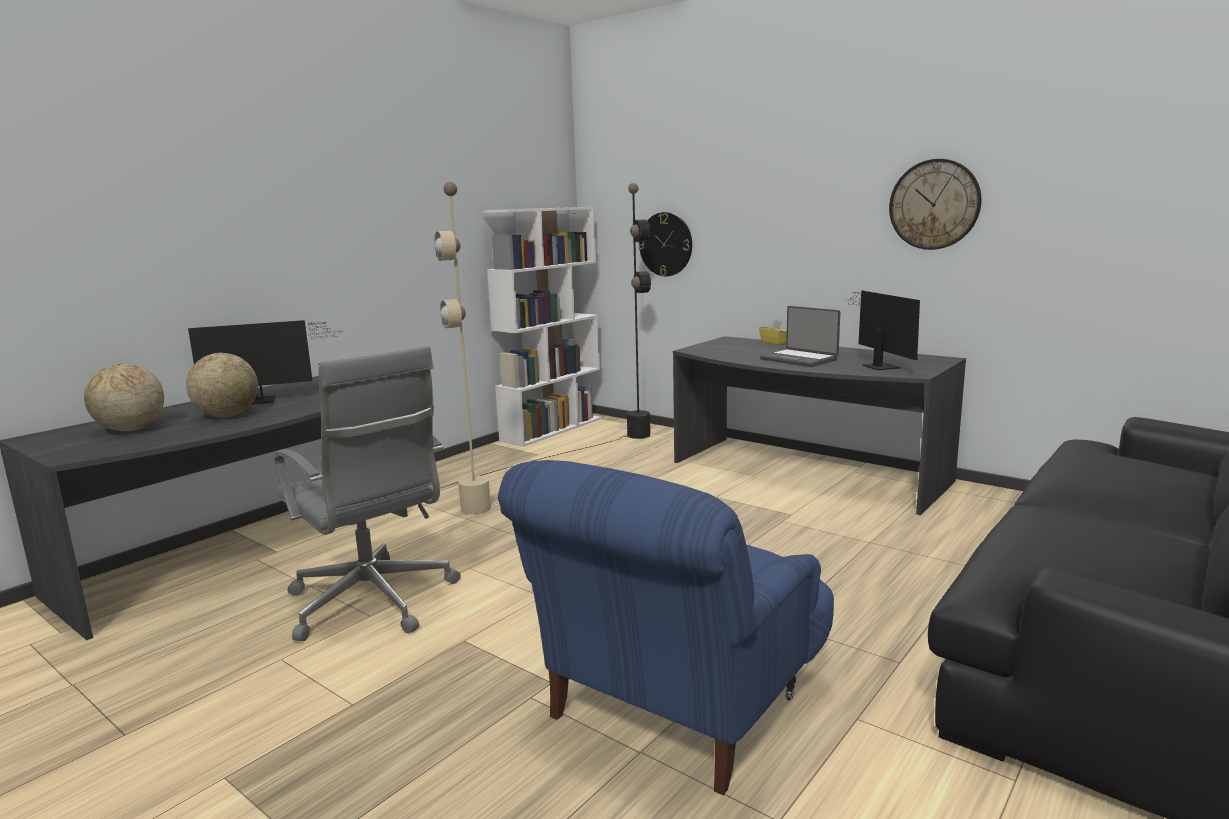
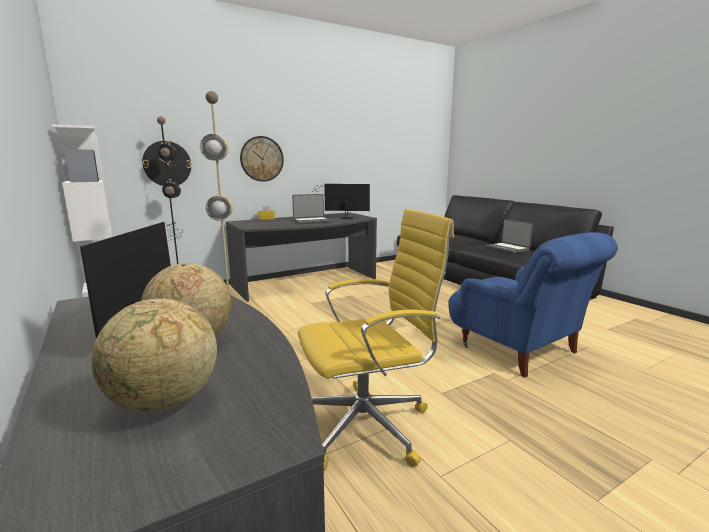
camera: 70 degrees left, 0 degrees up
grey office chair [274,346,461,641] -> yellow office chair [298,209,454,471]
wall clock [889,159,981,250] -> wall clock moved to [240,136,284,182]
none -> laptop [485,219,533,253]

